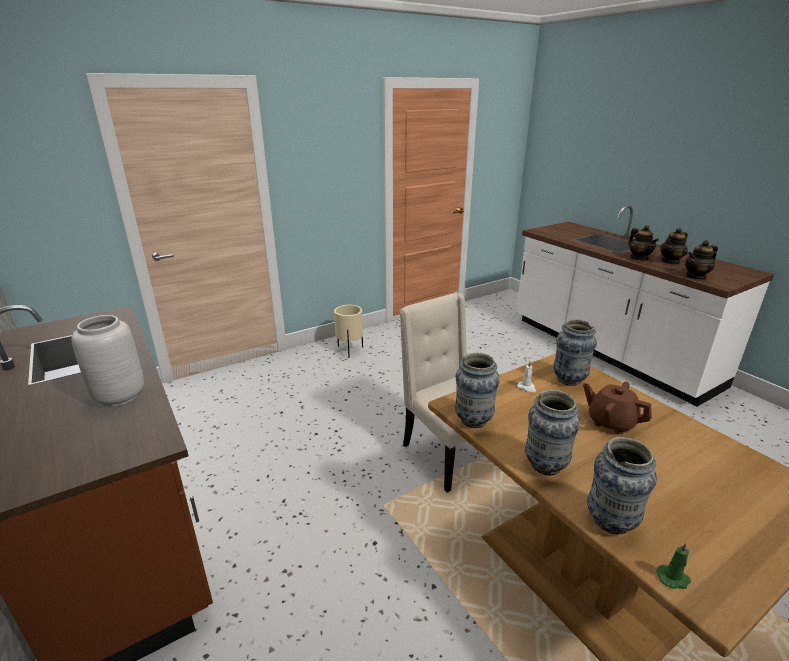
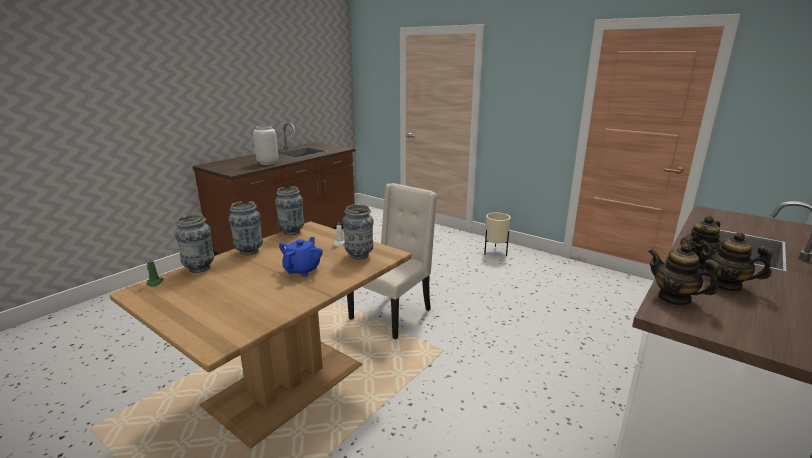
camera: 70 degrees right, 5 degrees down
brown teapot [583,382,652,435] -> blue teapot [279,237,323,277]

